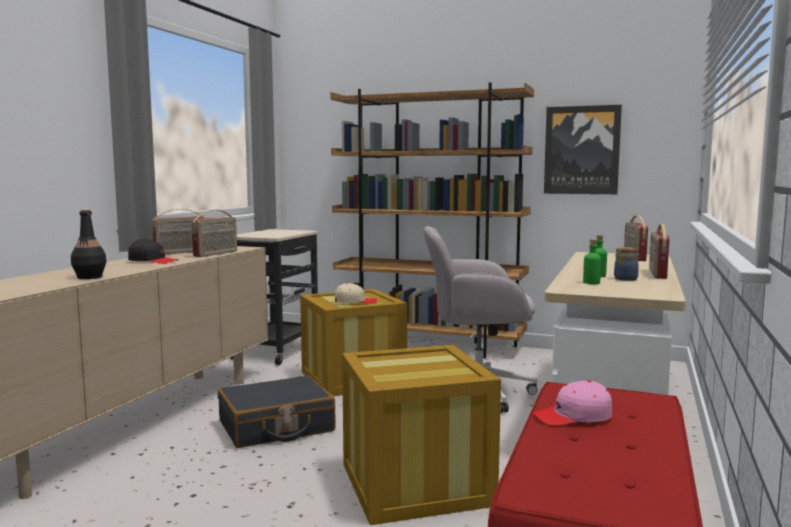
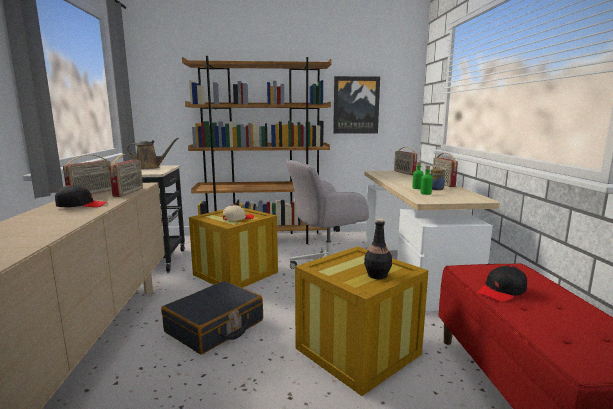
camera: 25 degrees left, 5 degrees up
black bottle [71,209,107,279] -> black bottle moved to [364,218,392,279]
pink cap [533,380,612,426] -> black cap [478,266,527,302]
none -> brown watering can [127,138,179,169]

